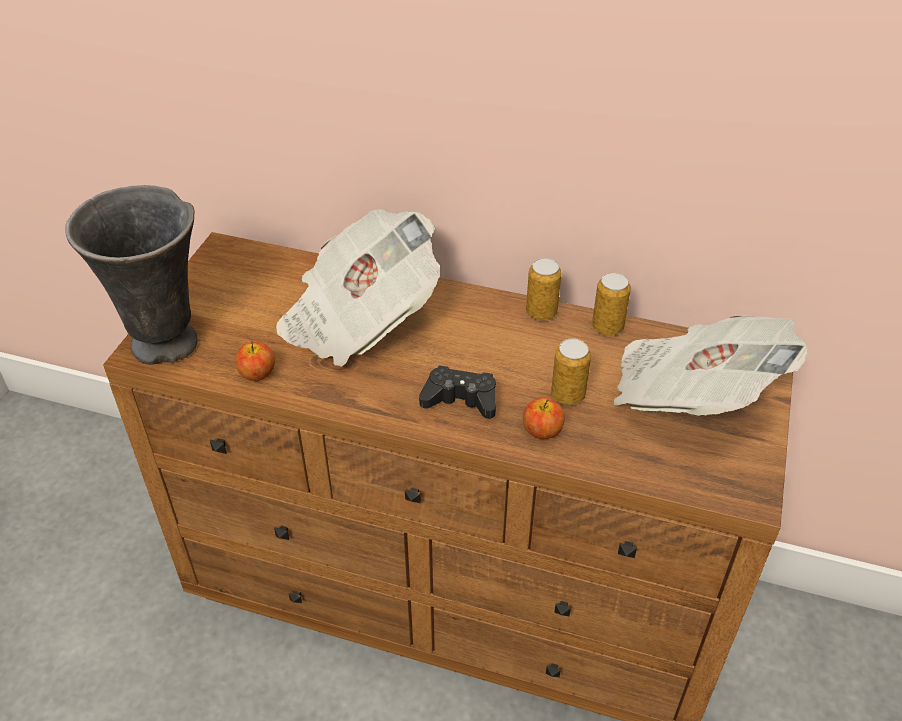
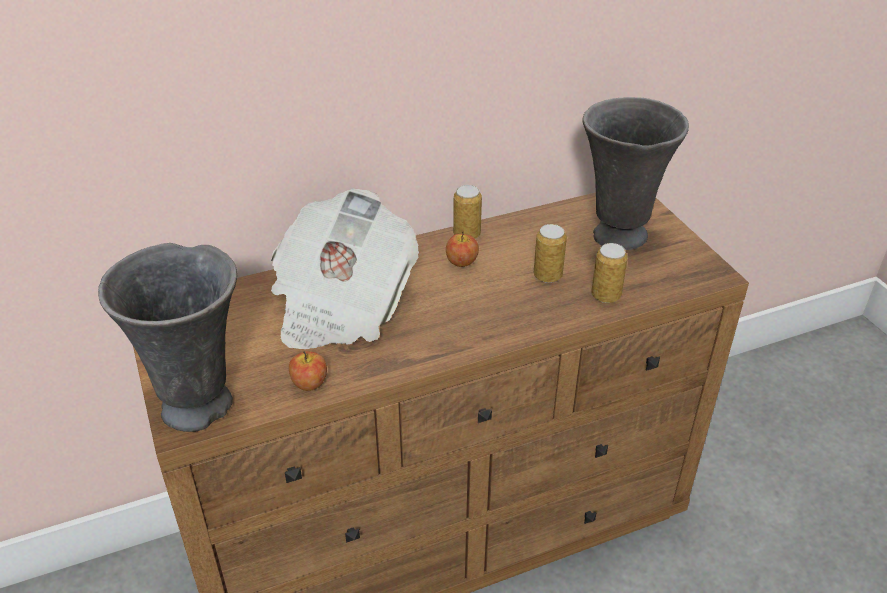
camera: 40 degrees left, 5 degrees down
black game controller [419,365,496,419] -> none
apple [523,397,565,439] -> apple moved to [446,232,479,267]
can [592,272,631,336] -> can moved to [591,243,628,303]
newspaper [613,315,808,416] -> grey vase [582,97,689,250]

